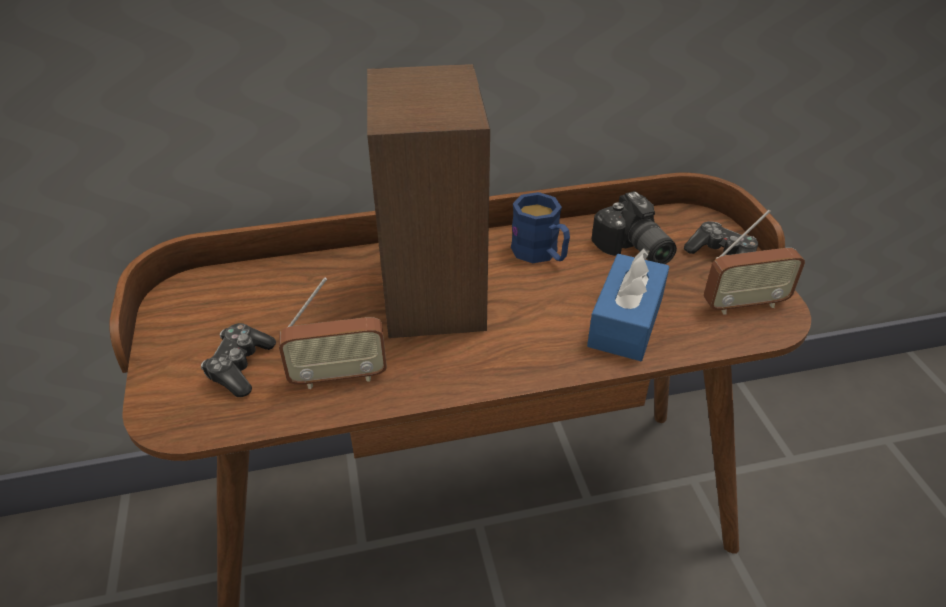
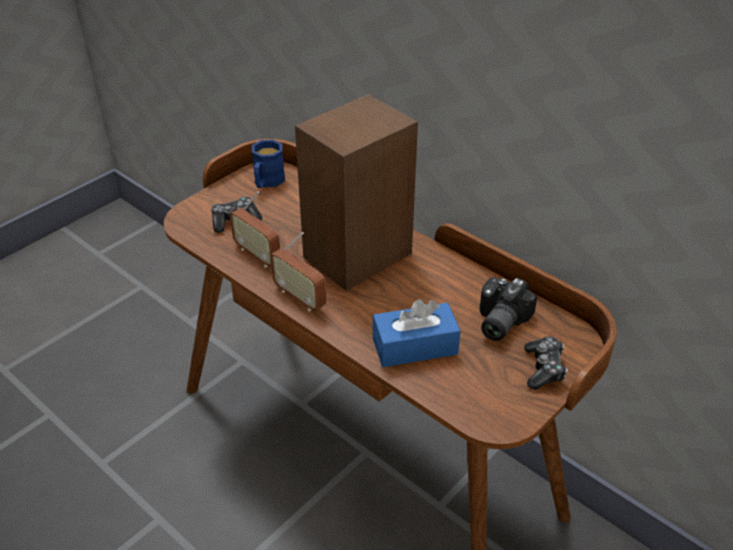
camera: 55 degrees right, 0 degrees up
blue mug [511,192,570,263] -> blue mug moved to [252,139,285,188]
radio [704,210,805,315] -> radio moved to [270,232,326,311]

